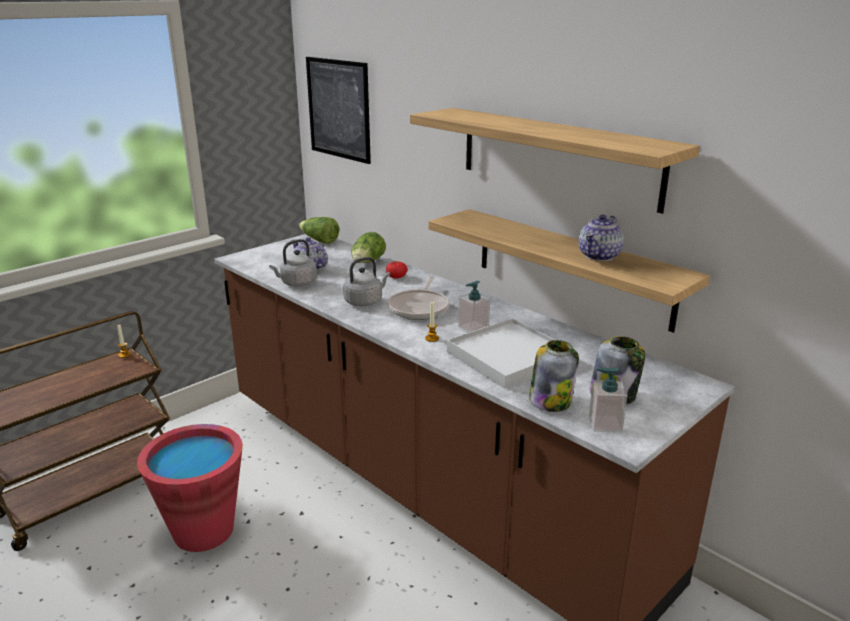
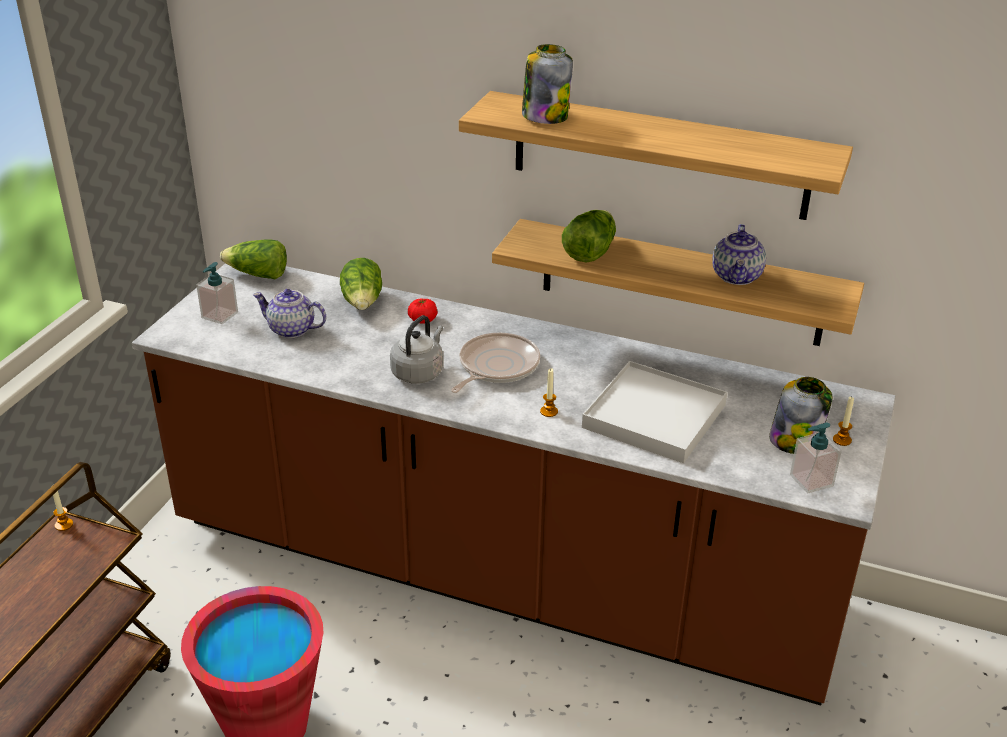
camera: 25 degrees left, 10 degrees up
grey kettle [269,239,317,287] -> none
picture [306,57,371,164] -> none
frying pan [388,277,449,320] -> frying pan turned 135 degrees counterclockwise [451,332,540,393]
soap dispenser [458,281,490,332] -> soap dispenser moved to [196,262,238,324]
jar [529,340,579,412] -> jar moved to [522,44,573,124]
none -> lettuce [562,210,616,263]
none -> candle [833,397,854,446]

